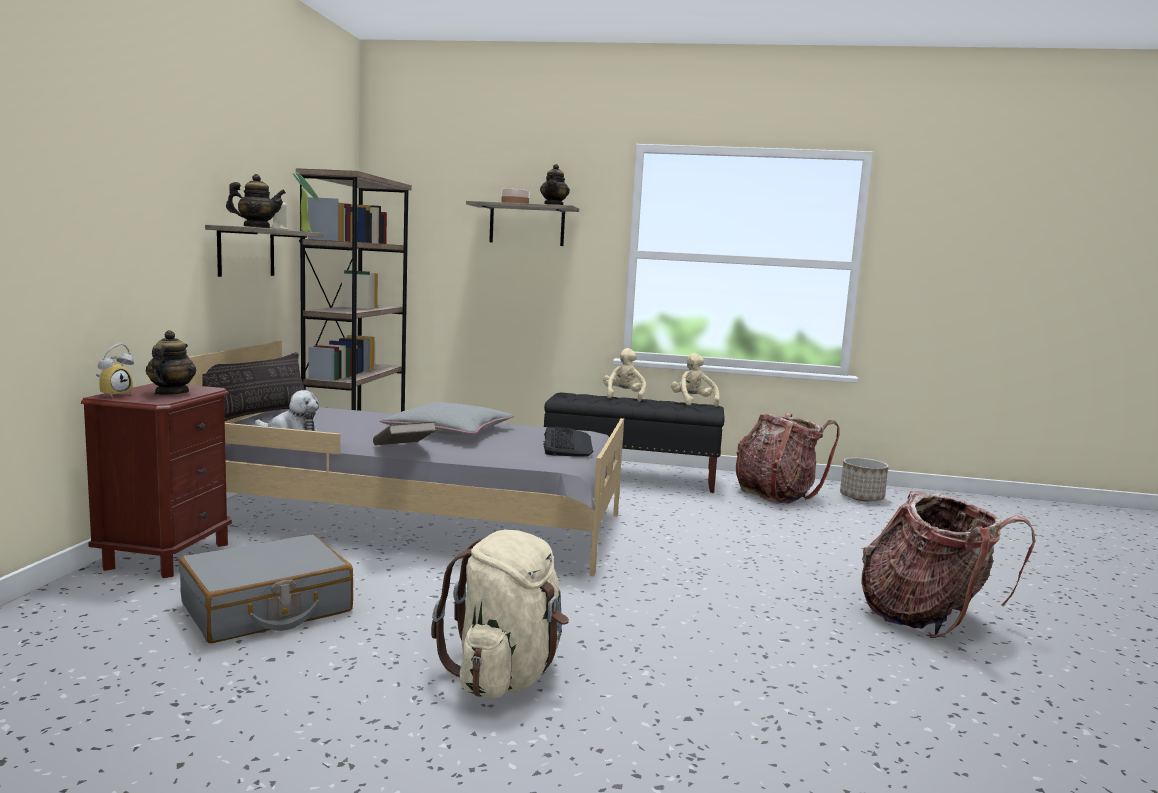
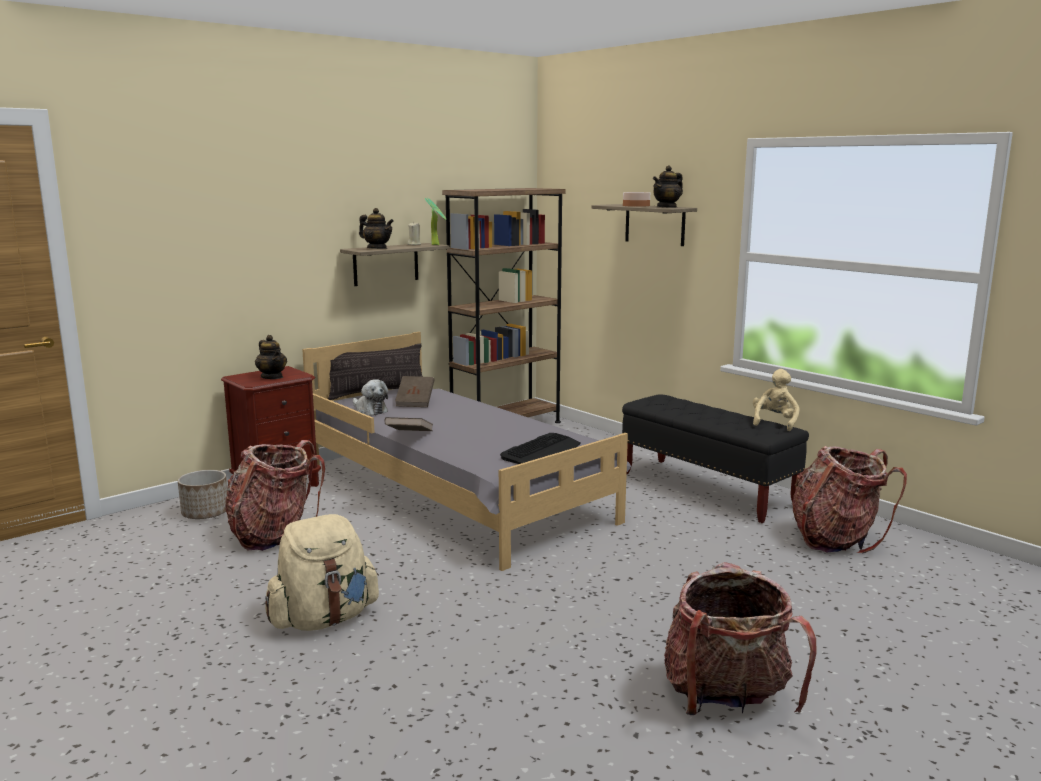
camera: 40 degrees right, 5 degrees up
alarm clock [96,343,134,398] -> none
teapot [146,330,197,395] -> teapot turned 105 degrees clockwise [255,335,287,379]
grey suitcase [179,534,353,643] -> backpack [225,440,325,551]
grey pillow [380,402,514,436] -> none
beige plush toy [603,348,646,402] -> none
planter [840,457,889,501] -> planter moved to [178,470,227,519]
none -> brown book [395,376,435,407]

